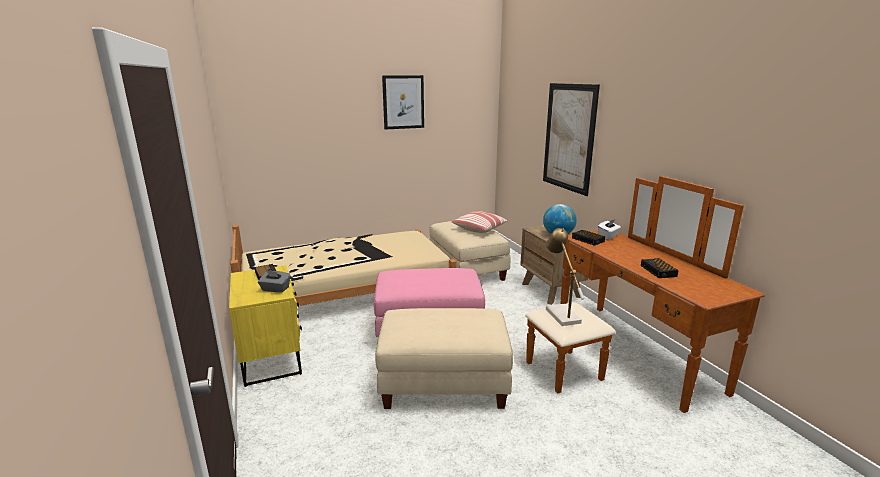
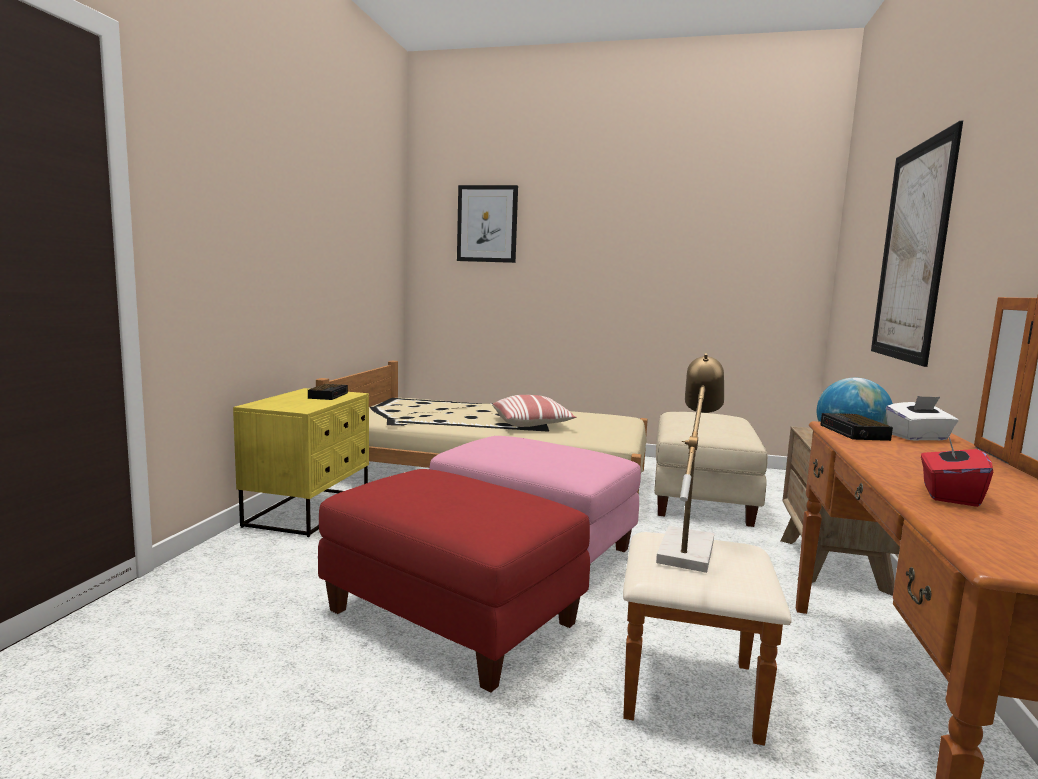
camera: 35 degrees right, 10 degrees down
grey tissue box [258,270,291,293] -> none
beige ottoman [375,308,513,409] -> red ottoman [318,469,590,693]
picture [382,75,424,130] -> picture moved to [457,185,518,263]
pillow [452,211,509,233] -> pillow moved to [492,395,576,427]
alarm clock [641,258,679,278] -> red tissue box [921,432,993,507]

